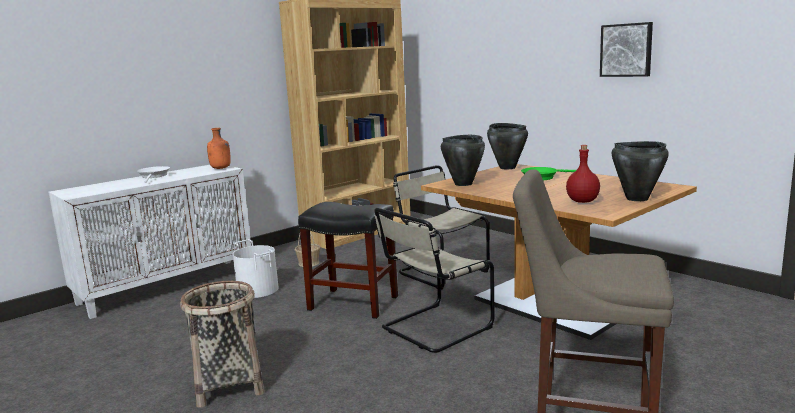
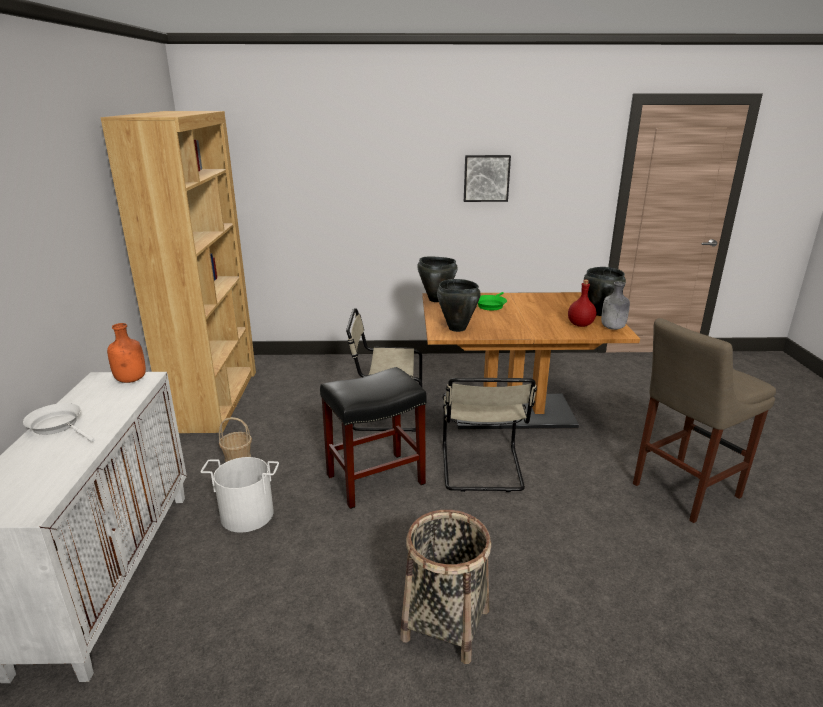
camera: 50 degrees left, 10 degrees up
none -> grey bottle [601,281,630,330]

